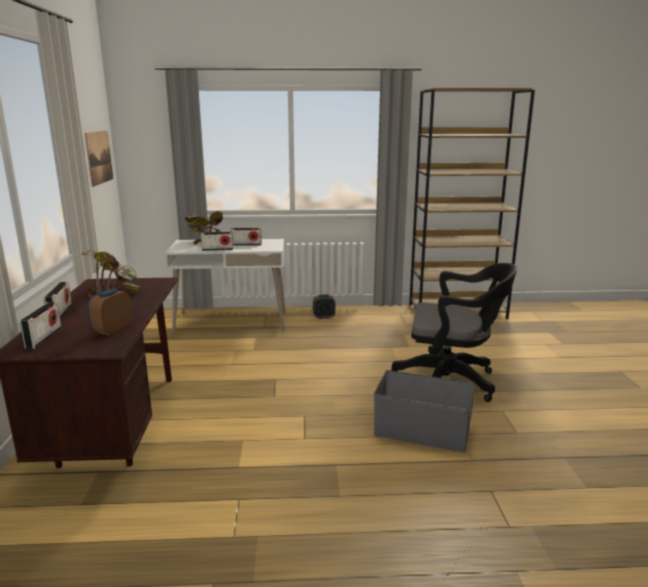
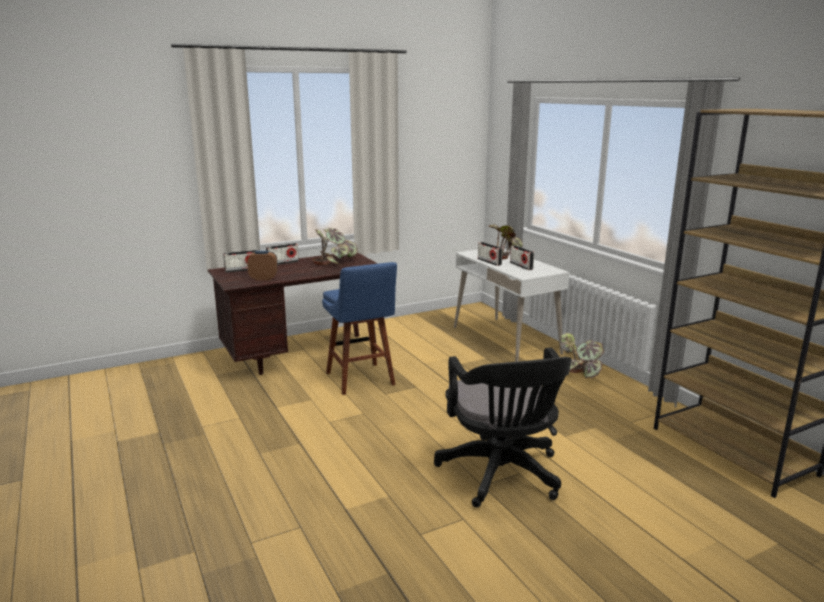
camera: 65 degrees right, 0 degrees up
picture [85,131,113,187] -> none
alarm clock [313,295,336,319] -> potted plant [560,333,604,378]
grey storage box [374,370,475,453] -> none
none -> blue stool [322,262,397,395]

